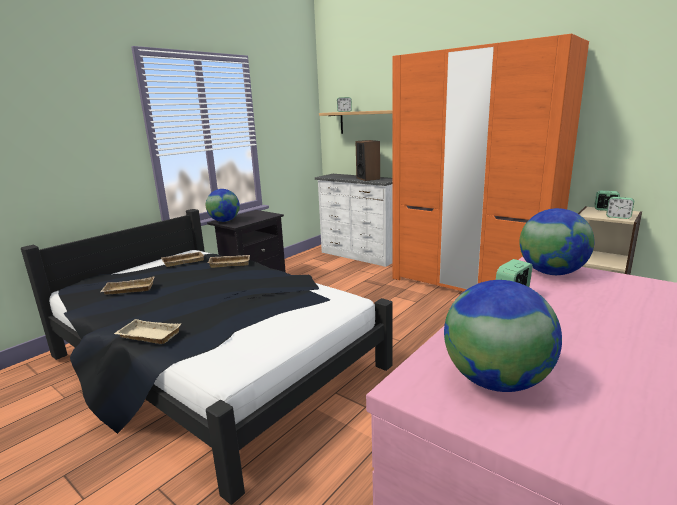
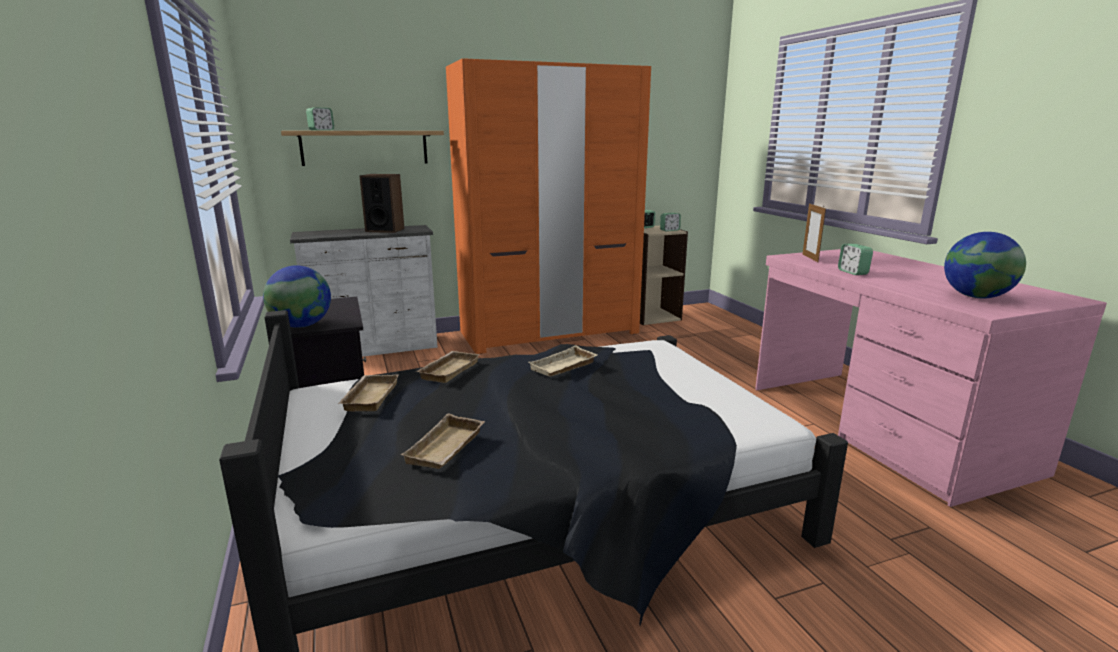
camera: 60 degrees left, 0 degrees up
beige tray [114,319,181,344] -> beige tray moved to [528,345,597,377]
globe [519,208,595,275] -> picture frame [803,202,826,262]

